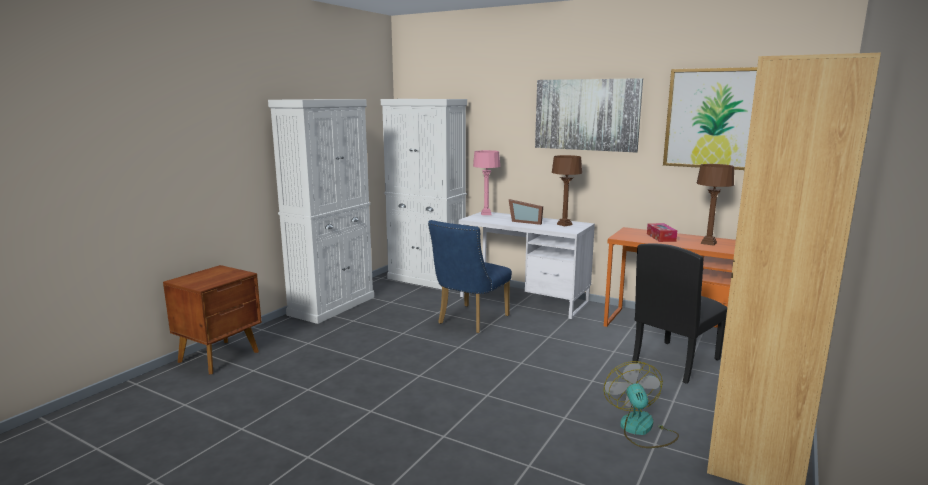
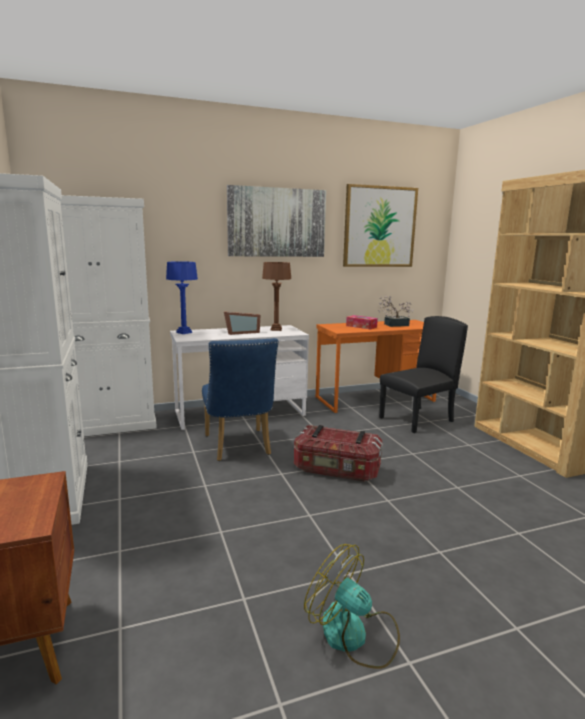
camera: 50 degrees left, 0 degrees up
pink table lamp [473,150,500,215] -> blue table lamp [166,261,198,334]
fan [604,361,679,448] -> fan moved to [304,544,400,669]
black chair [632,243,727,384] -> black chair turned 120 degrees counterclockwise [379,316,468,433]
brown table lamp [697,164,734,246] -> potted plant [378,296,413,327]
none -> storage box [294,425,383,482]

